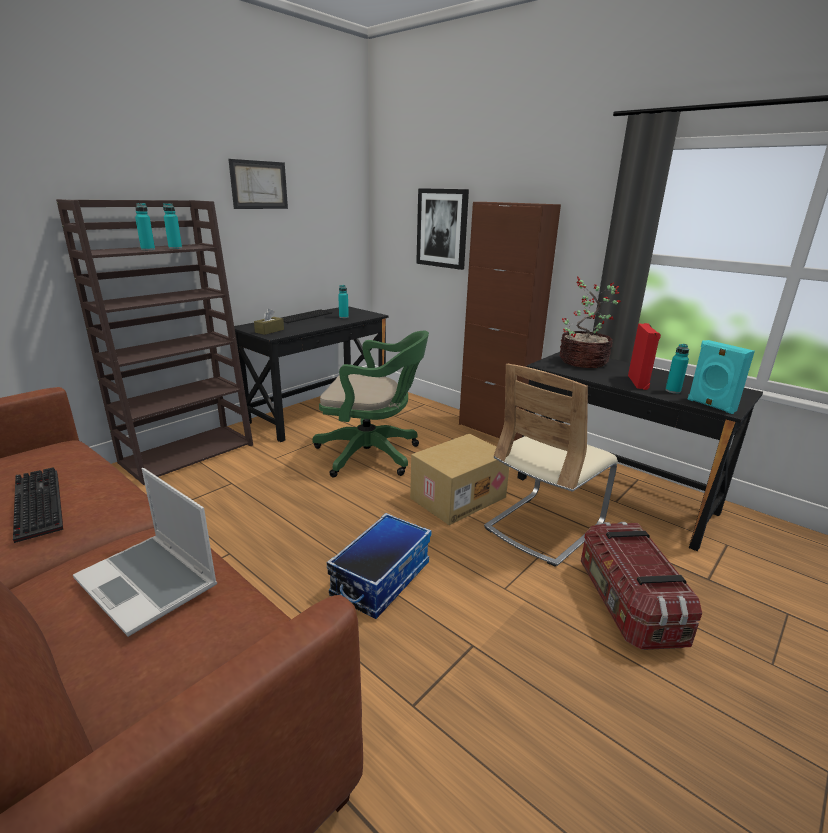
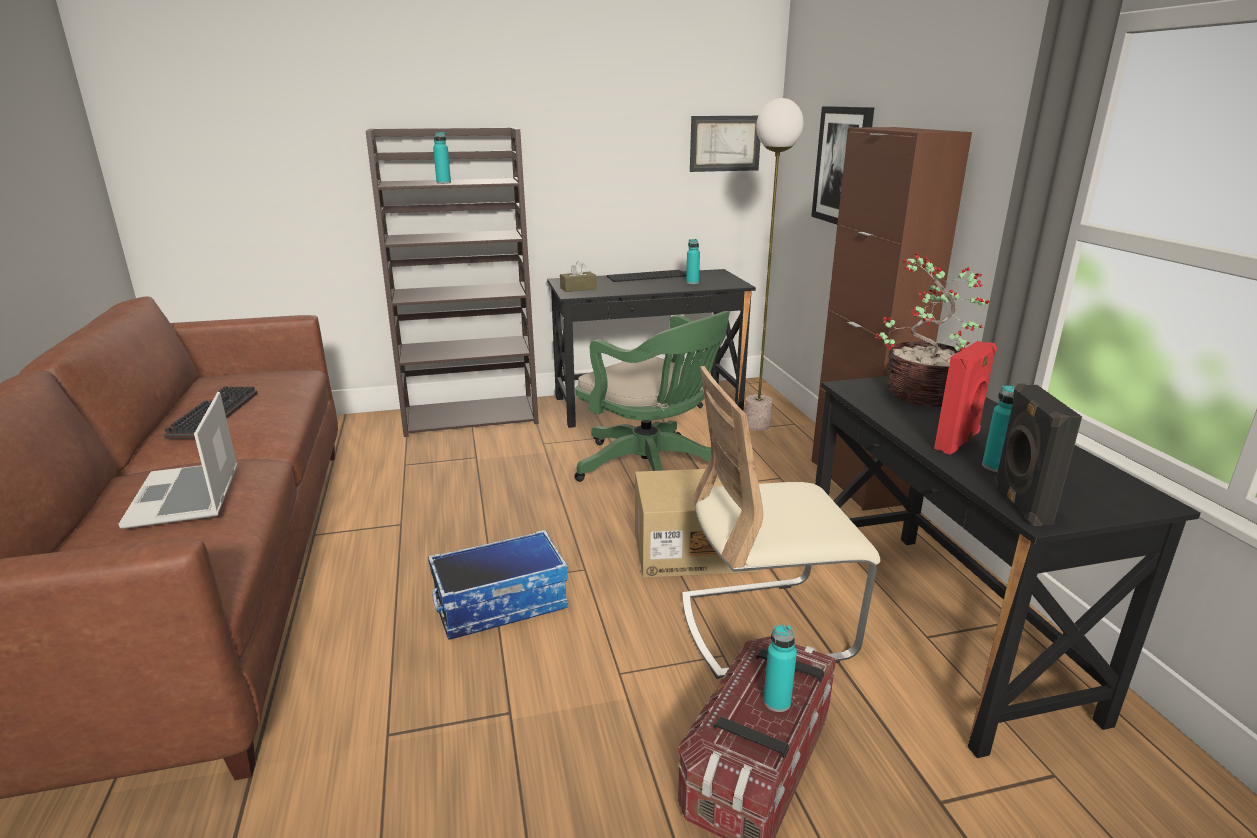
camera: 35 degrees right, 0 degrees up
turquoise bottle [163,203,182,249] -> turquoise bottle moved to [763,625,797,712]
picture [228,159,288,209] -> picture moved to [690,116,760,172]
turquoise speaker [687,340,755,414] -> black speaker [994,384,1082,526]
none -> floor lamp [745,98,804,431]

